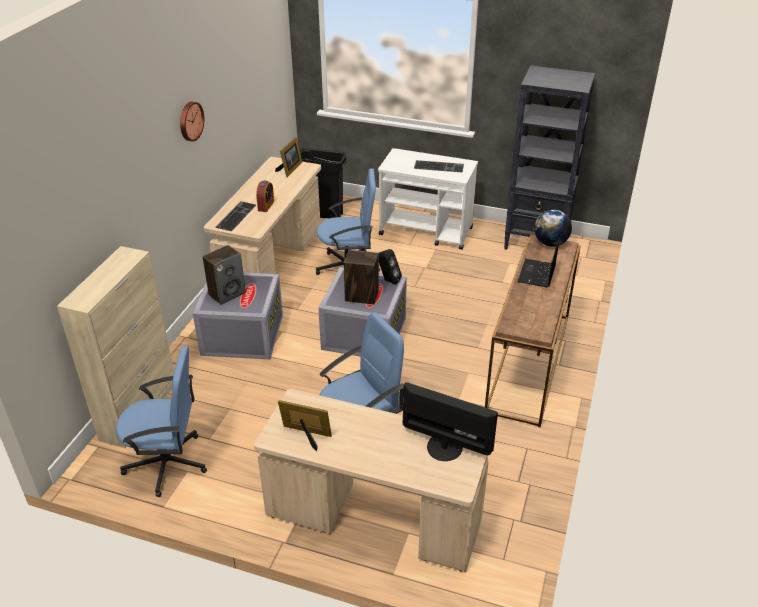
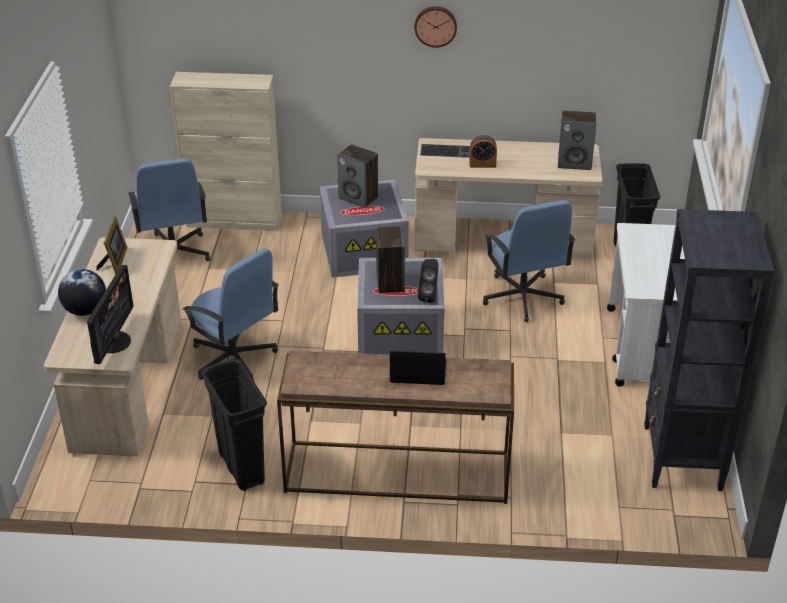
camera: 75 degrees right, 0 degrees up
picture frame [275,137,302,177] -> speaker [558,110,596,170]
keyboard [414,160,464,173] -> none
globe [534,210,572,247] -> globe moved to [58,269,106,316]
none -> black trash can [201,358,267,491]

